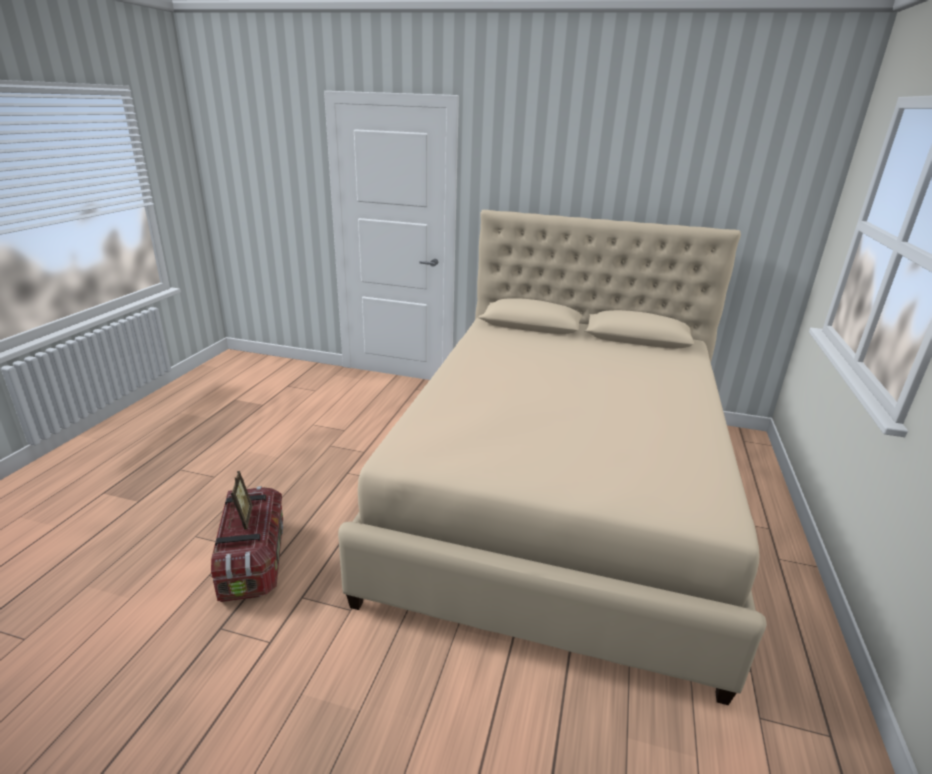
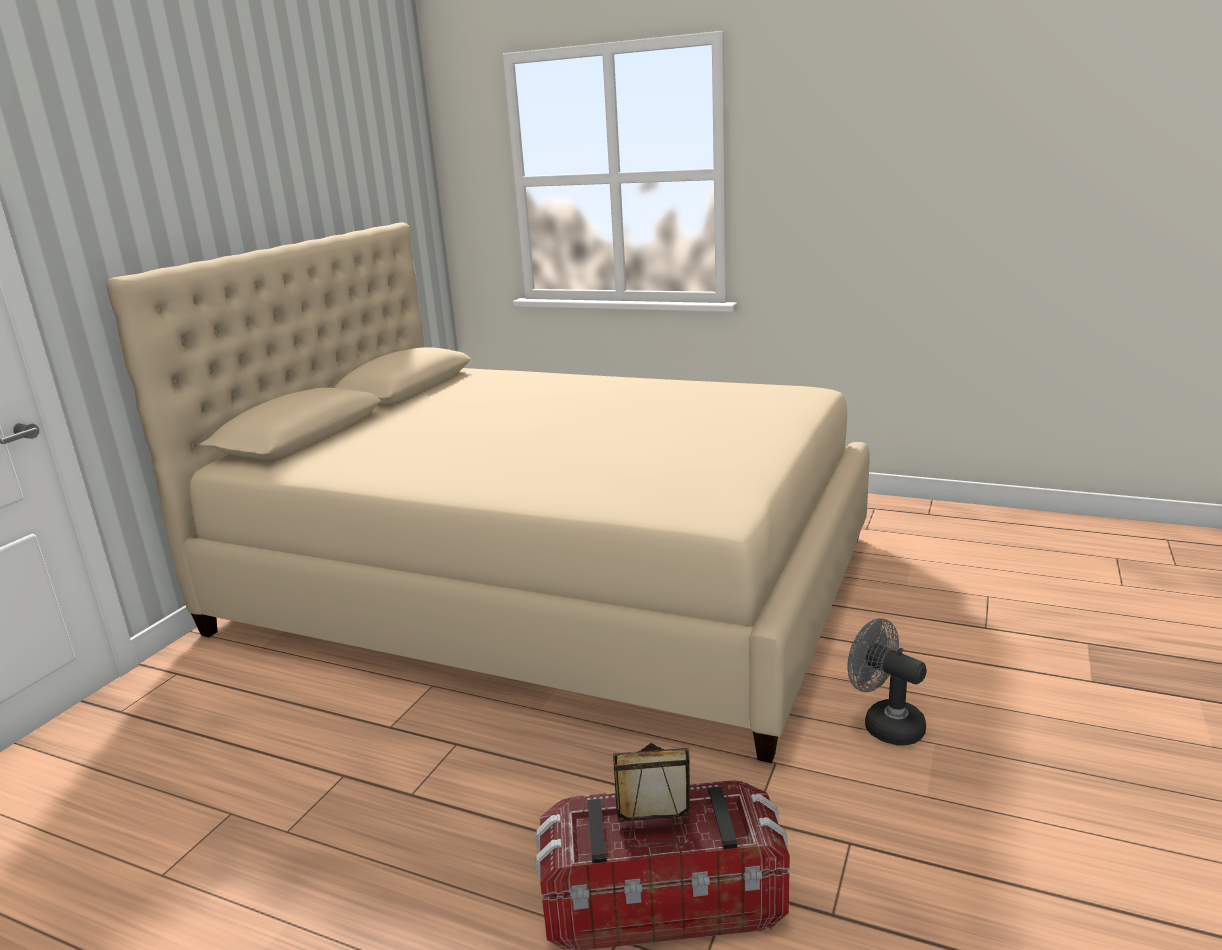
camera: 80 degrees left, 5 degrees down
none -> grey fan [847,618,927,746]

